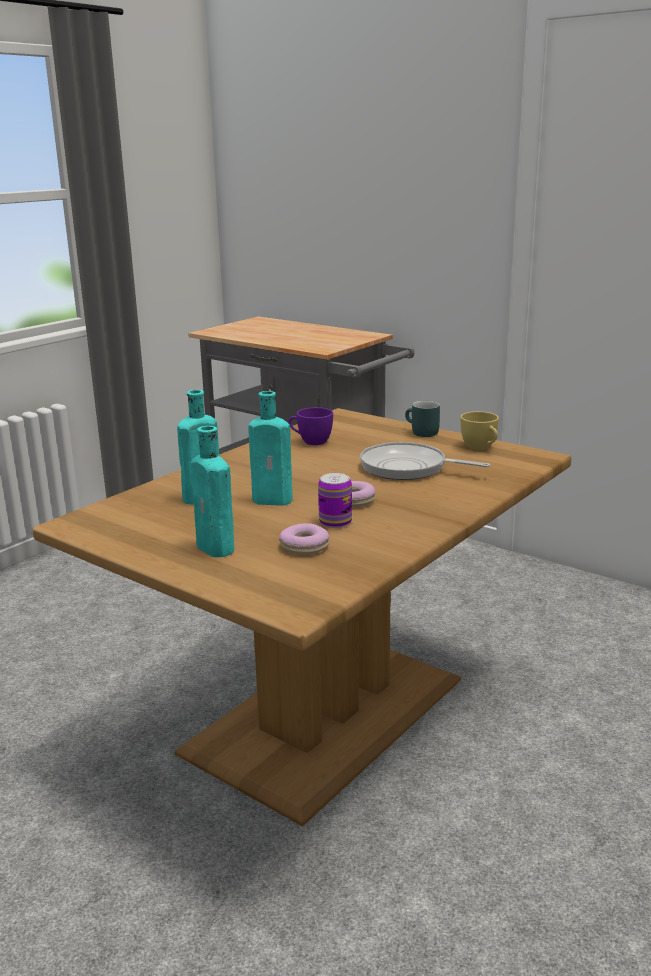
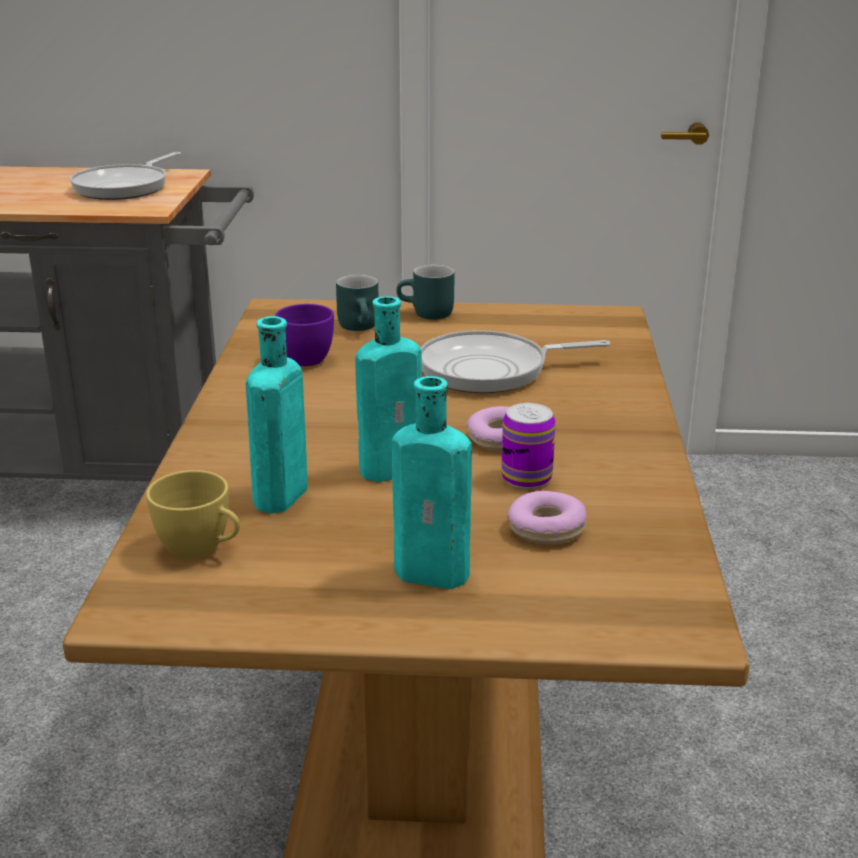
camera: 35 degrees left, 5 degrees up
yellow cup [460,411,499,450] -> yellow cup moved to [146,470,240,559]
none -> frying pan [70,152,181,200]
none -> turquoise mug [336,275,378,331]

